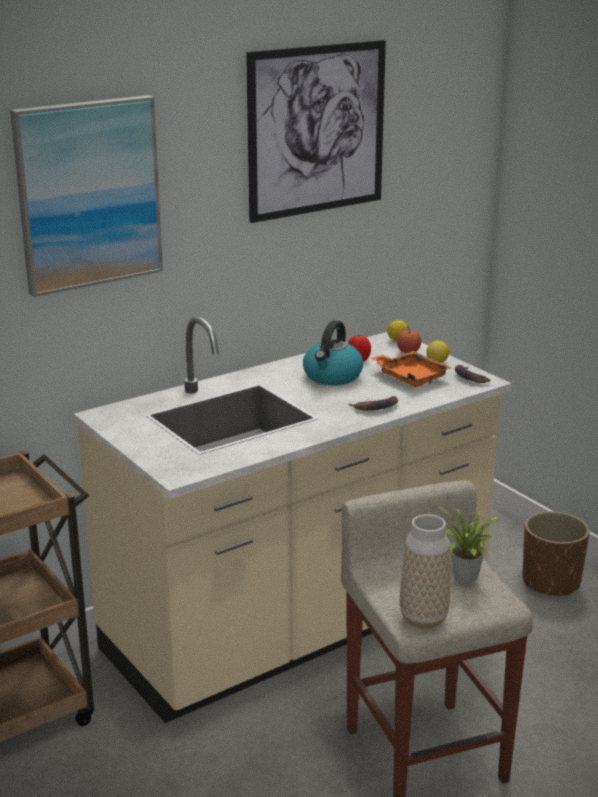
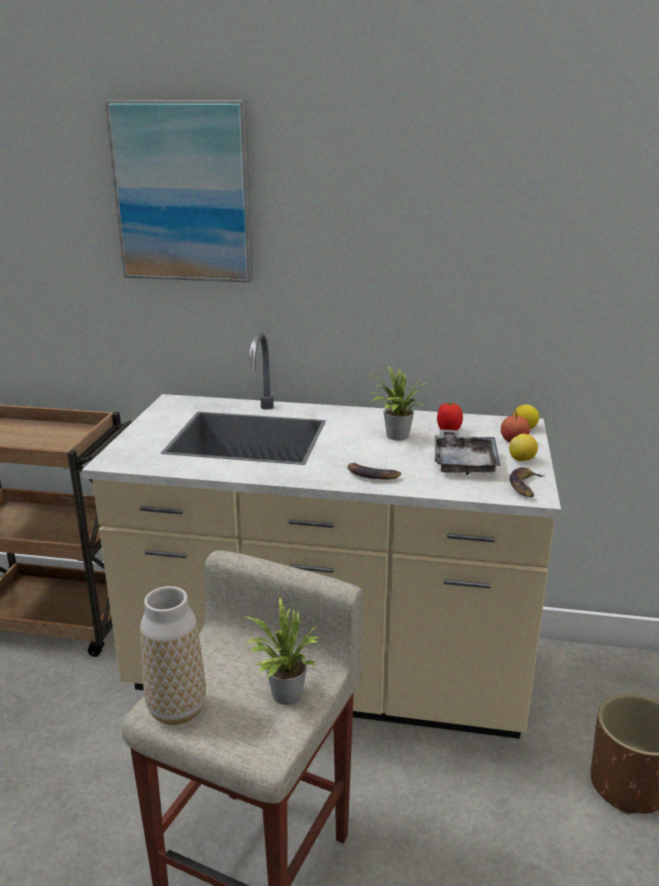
camera: 45 degrees right, 0 degrees up
picture [246,40,386,223] -> none
kettle [303,320,363,385] -> potted plant [367,366,427,441]
orange tray [370,351,451,387] -> grey tray [434,429,501,475]

